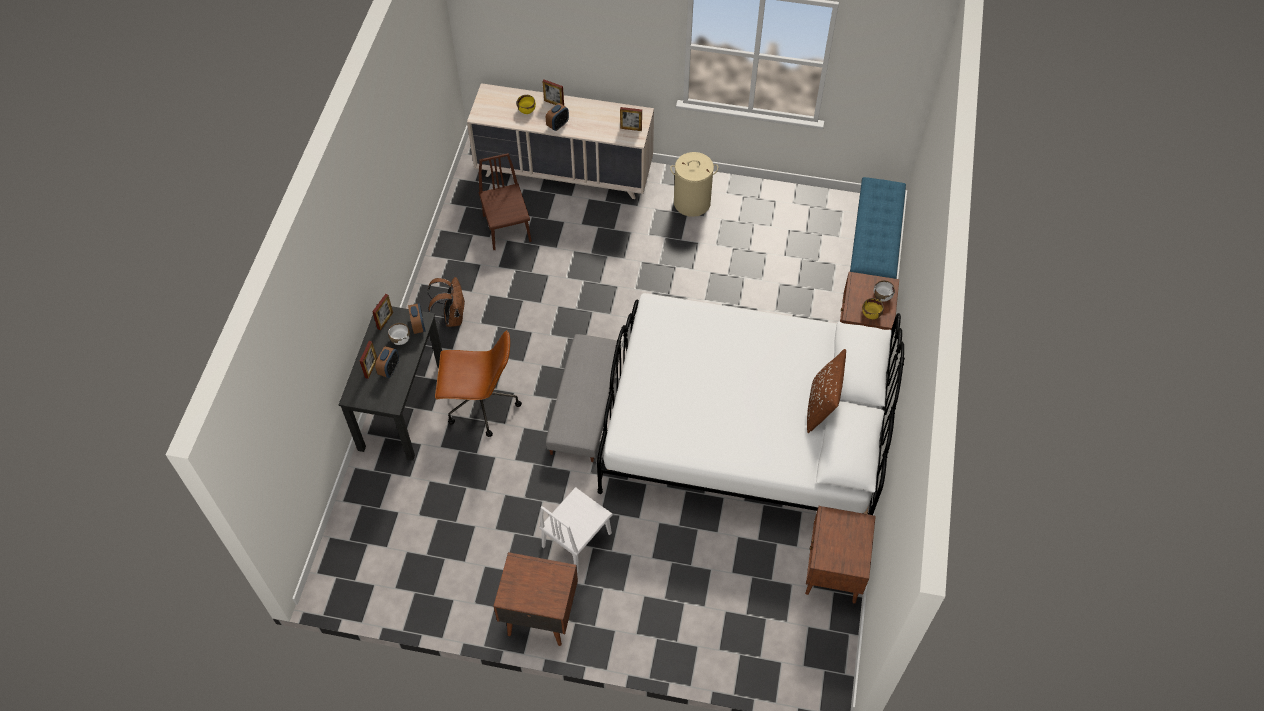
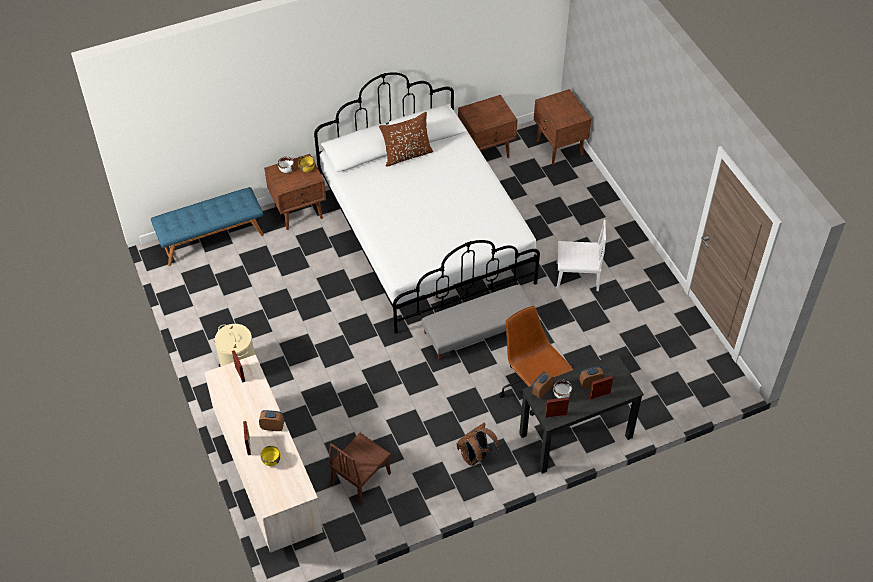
camera: 125 degrees left, 5 degrees down
brown nightstand [493,552,578,646] -> brown nightstand moved to [534,89,591,165]

